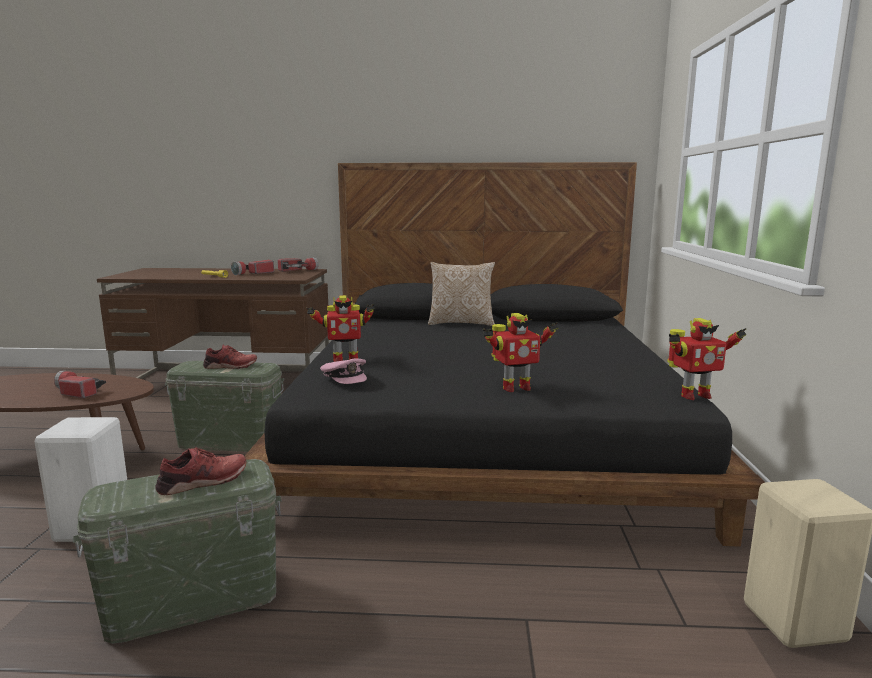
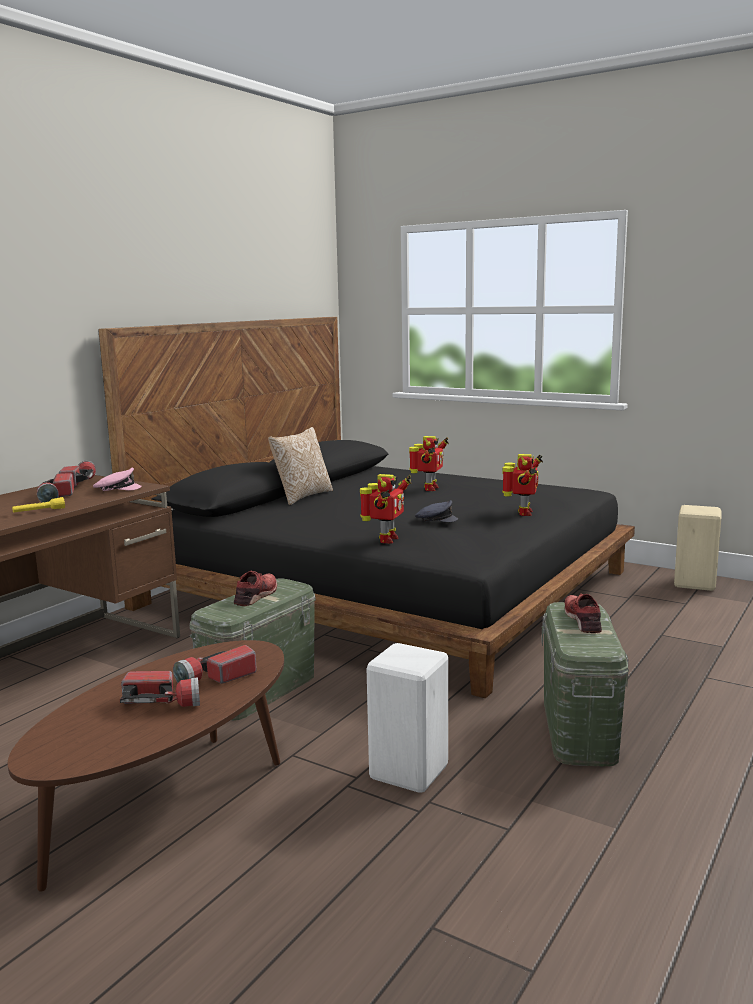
camera: 60 degrees left, 0 degrees up
pink cap [320,358,367,384] -> pink cap moved to [93,468,142,491]
toy robot [667,318,747,400] -> toy robot moved to [409,436,449,491]
none -> flashlight [120,671,200,707]
none -> grey cap [415,500,458,522]

